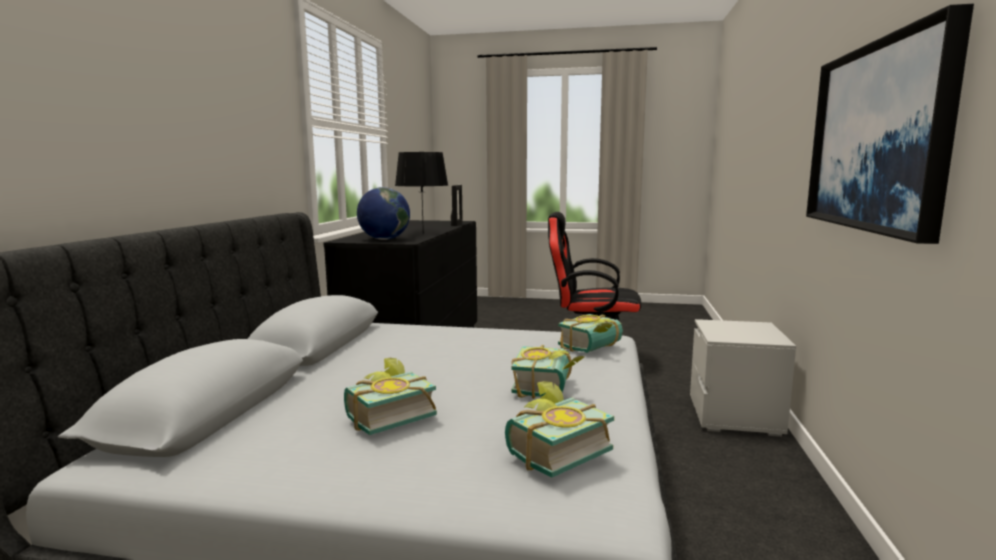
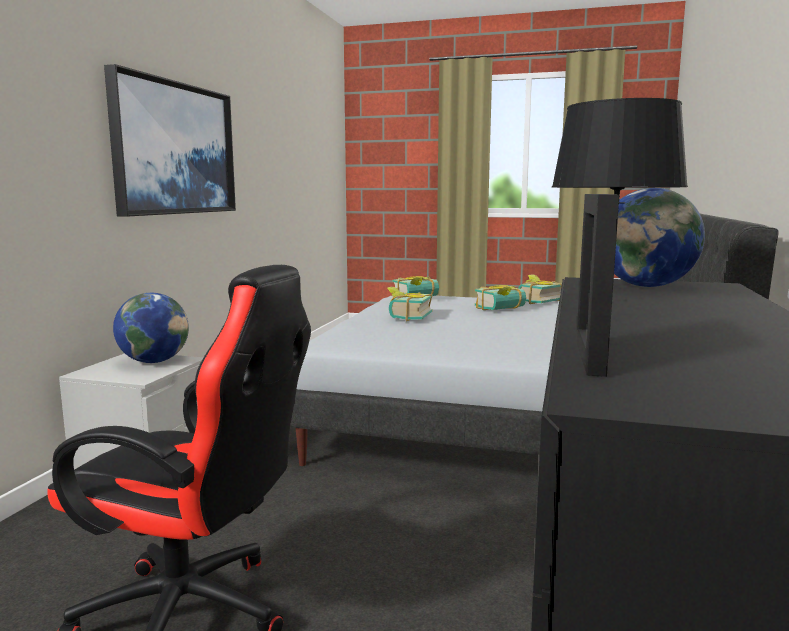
camera: 175 degrees left, 0 degrees up
book [558,314,623,353] -> book moved to [519,274,562,304]
none -> globe [113,293,189,363]

